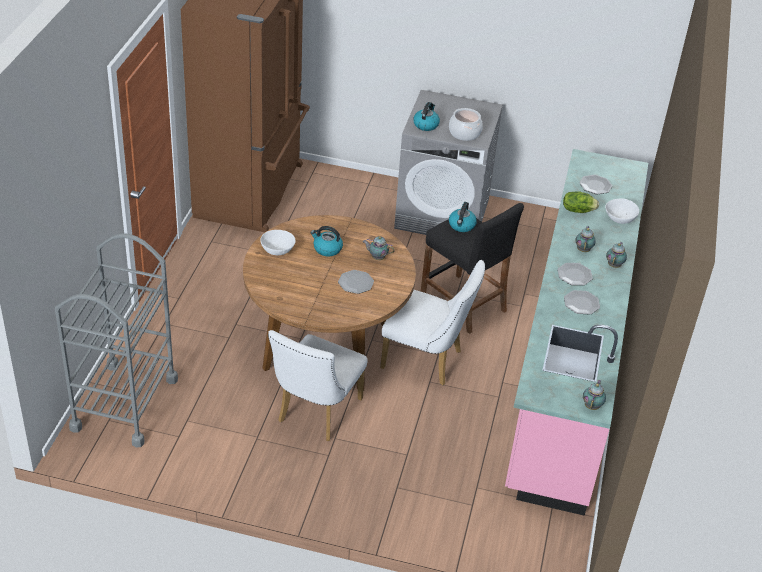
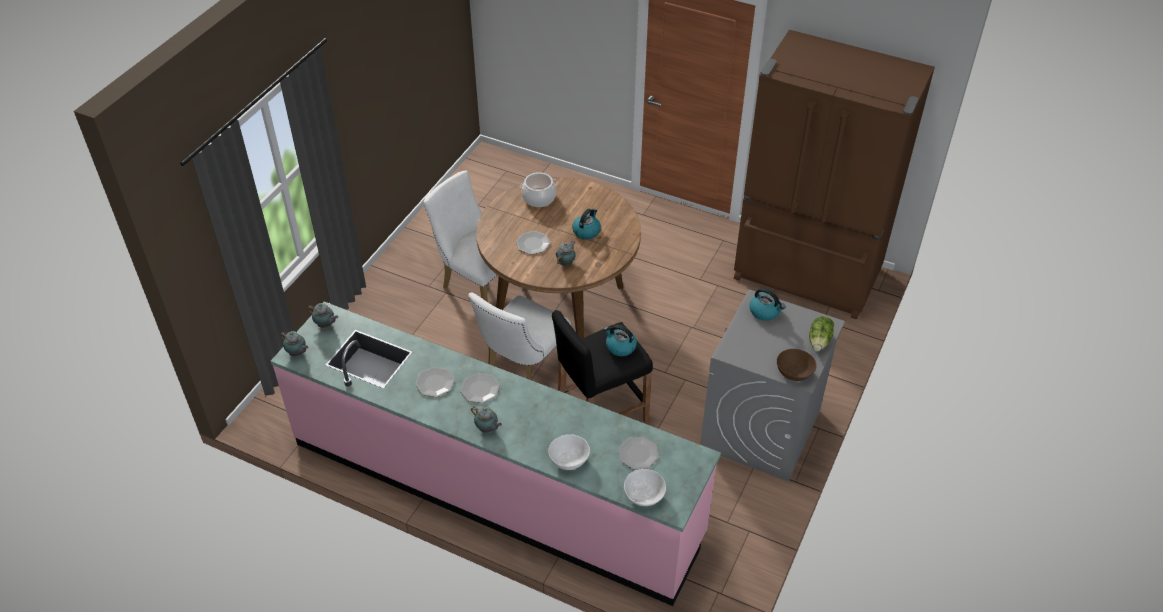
camera: 105 degrees right, 5 degrees up
grey cart [55,233,178,447] -> none
white bowl [260,230,296,256] -> white bowl moved to [624,469,666,506]
cooking pot [449,108,483,141] -> cooking pot moved to [520,172,558,207]
lettuce [563,191,599,213] -> lettuce moved to [809,316,834,351]
teapot [575,226,596,252] -> teapot moved to [308,303,338,328]
none -> brown bowl [777,349,816,381]

